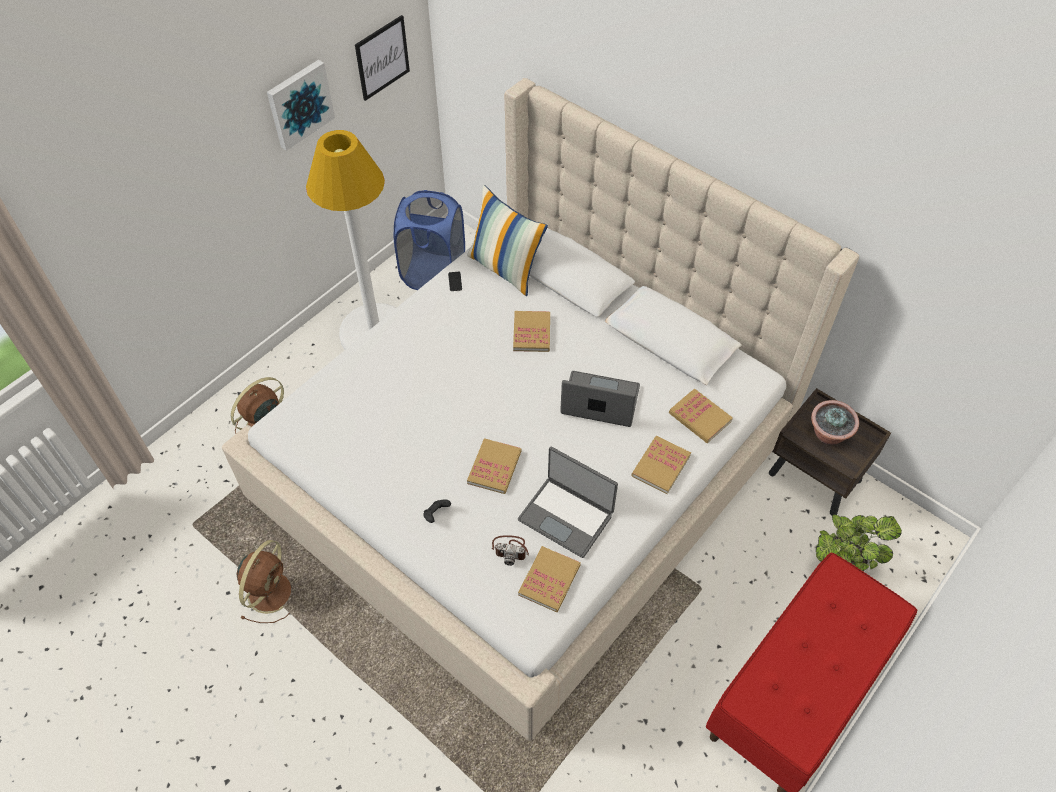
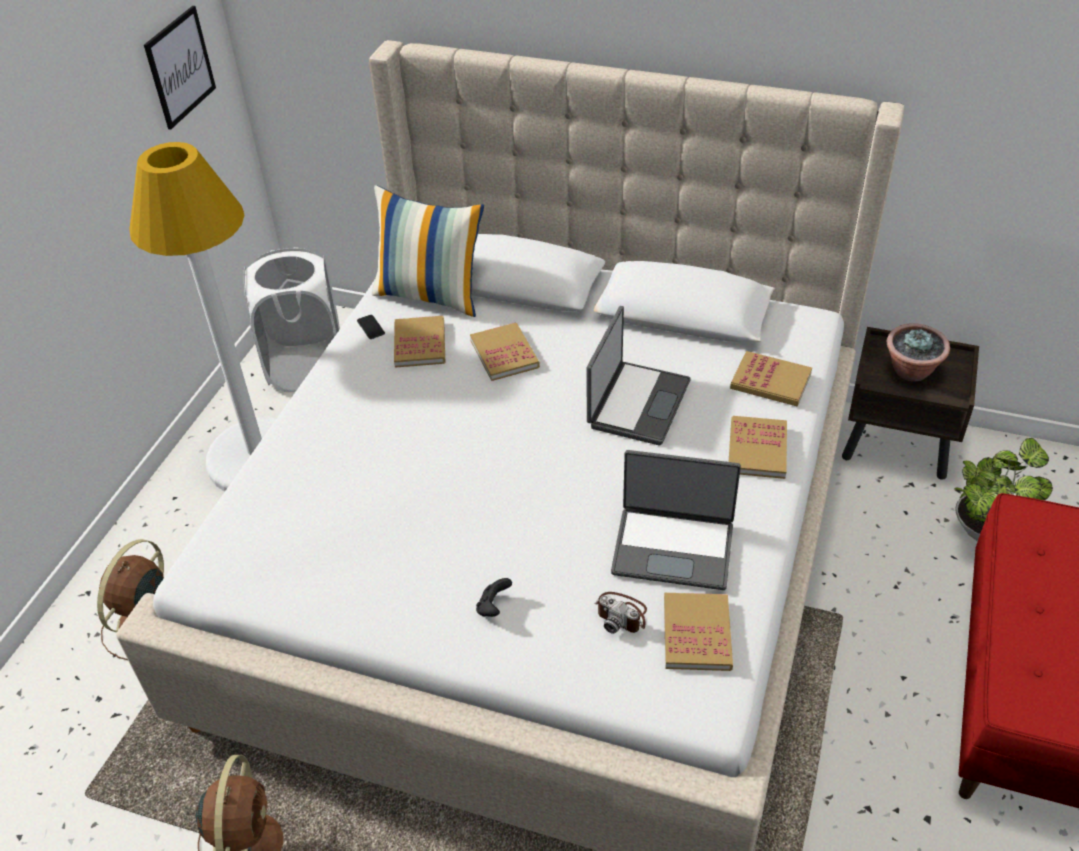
camera: 20 degrees left, 10 degrees down
picture [267,60,335,151] -> none
blue laundry basket [394,190,465,290] -> white laundry basket [244,247,340,392]
book [467,438,521,494] -> book moved to [394,316,445,368]
camera [492,535,529,566] -> camera turned 45 degrees clockwise [595,592,647,634]
laptop [560,371,640,427] -> laptop turned 120 degrees clockwise [586,306,691,445]

